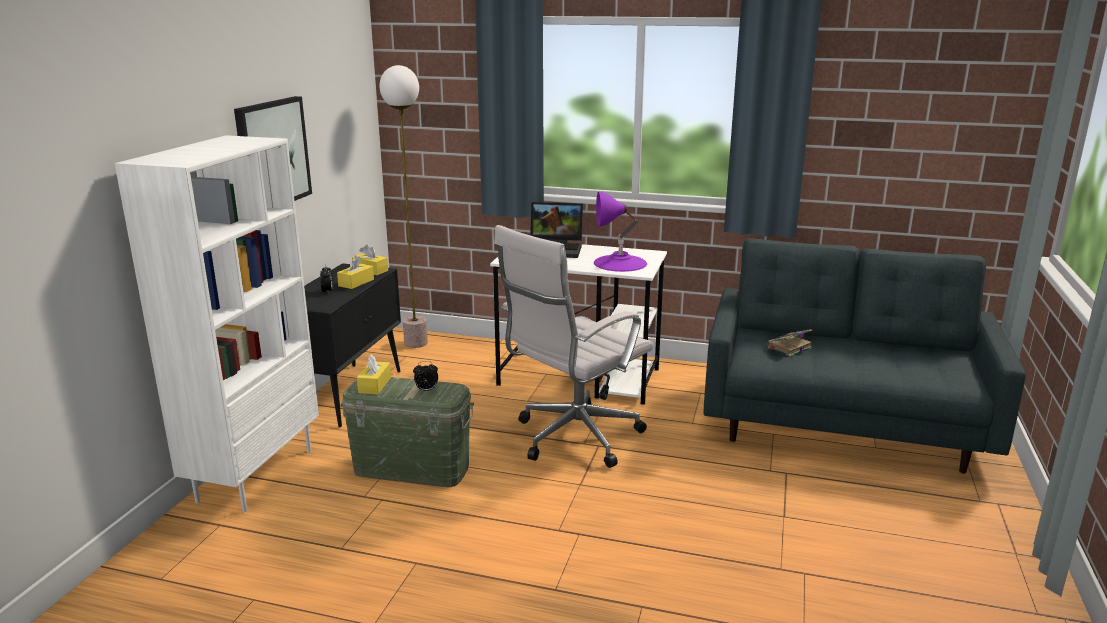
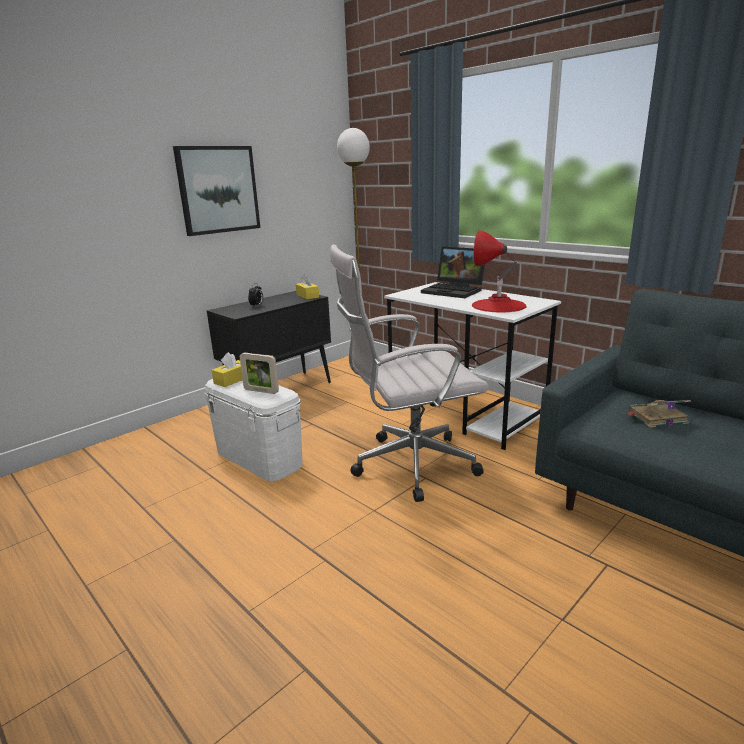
camera: 30 degrees right, 0 degrees up
white bookcase [115,135,319,512] -> none
yellow tissue box [337,256,374,289] -> none
green storage box [340,377,474,487] -> white storage box [204,379,303,481]
alarm clock [413,361,438,392] -> picture frame [240,353,279,394]
purple table lamp [594,192,647,272] -> red table lamp [472,230,527,312]

